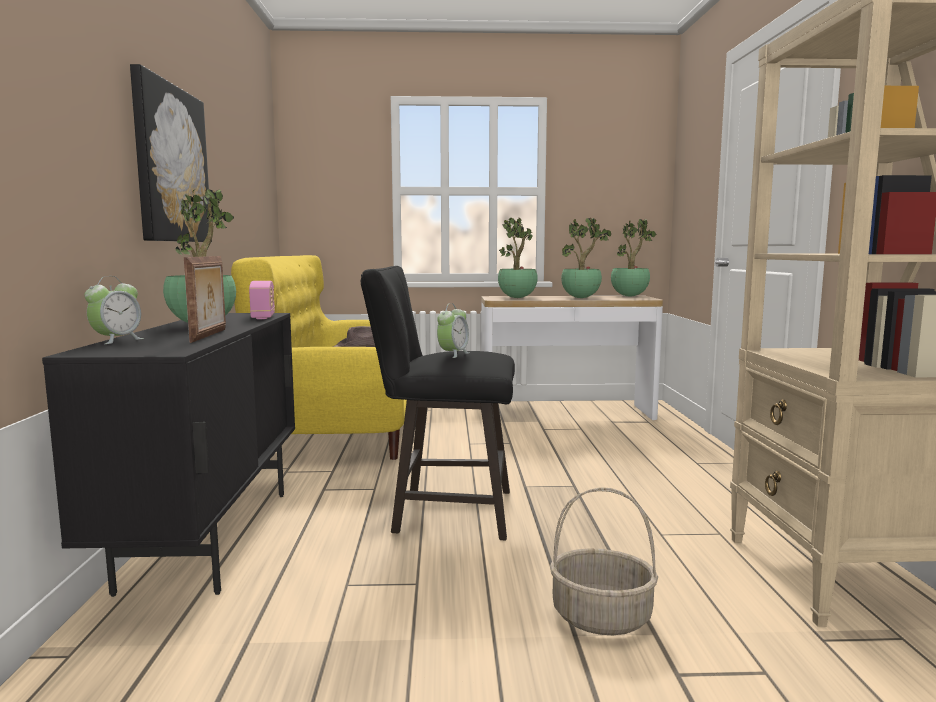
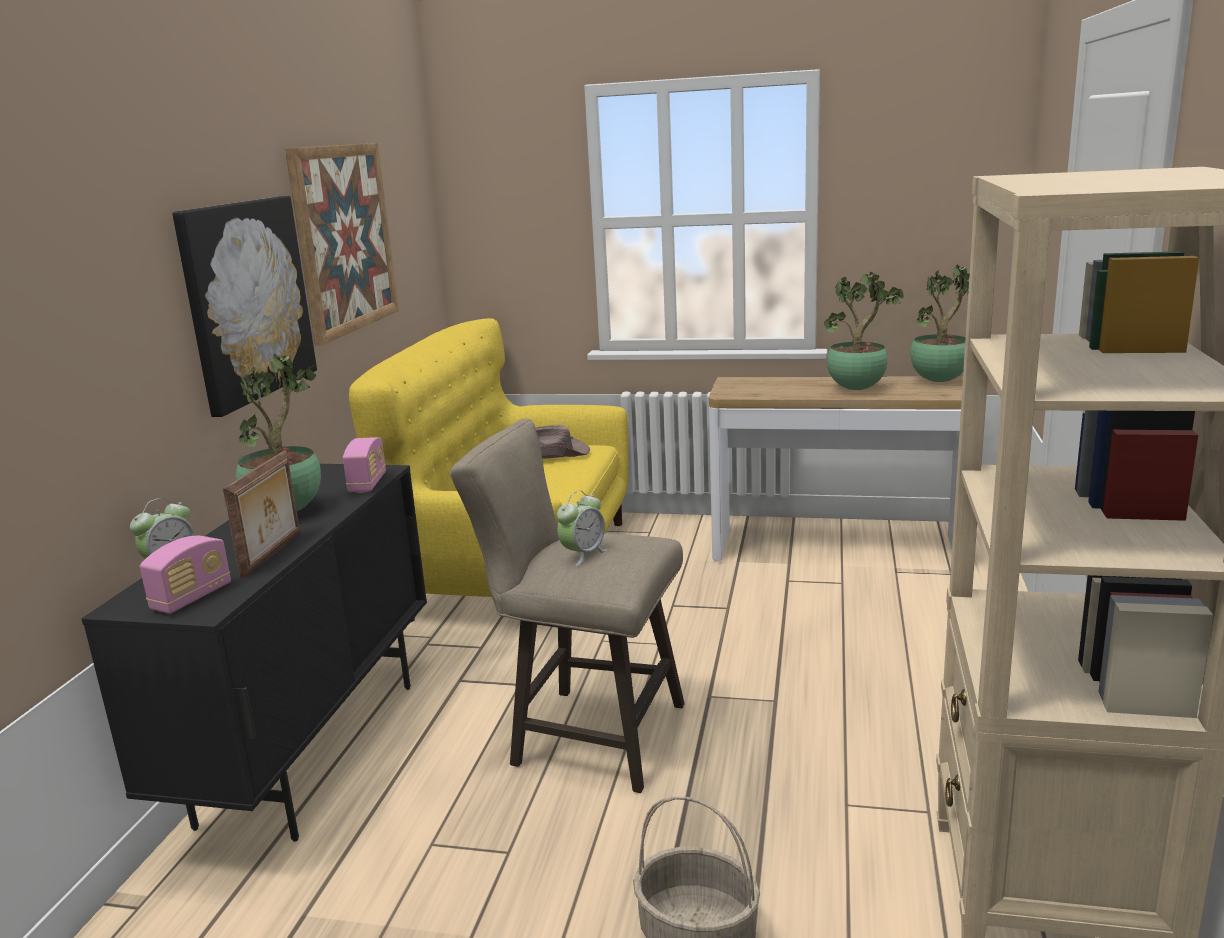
camera: 15 degrees right, 10 degrees up
black stool [361,266,515,540] -> beige stool [450,419,685,793]
potted plant [498,217,538,298] -> none
none -> radio [140,536,231,614]
none -> picture [285,143,399,346]

